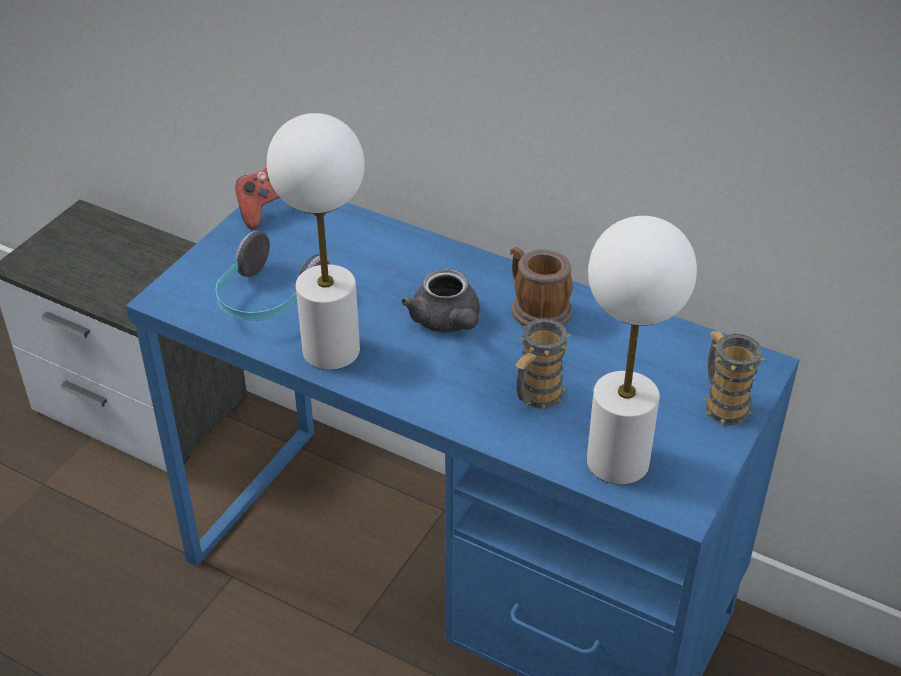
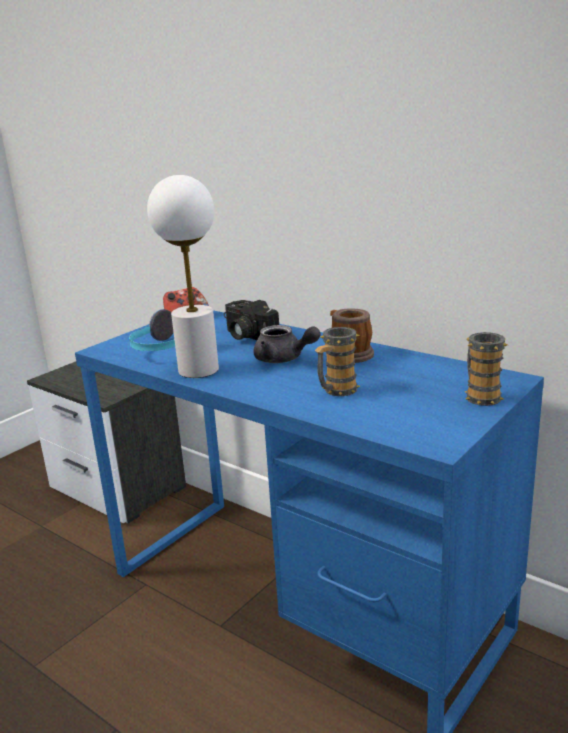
camera: 10 degrees right, 20 degrees down
grey teapot [401,269,480,333] -> grey teapot turned 45 degrees counterclockwise [253,325,320,363]
white table lamp [587,216,697,485] -> none
none -> camera [224,300,279,340]

